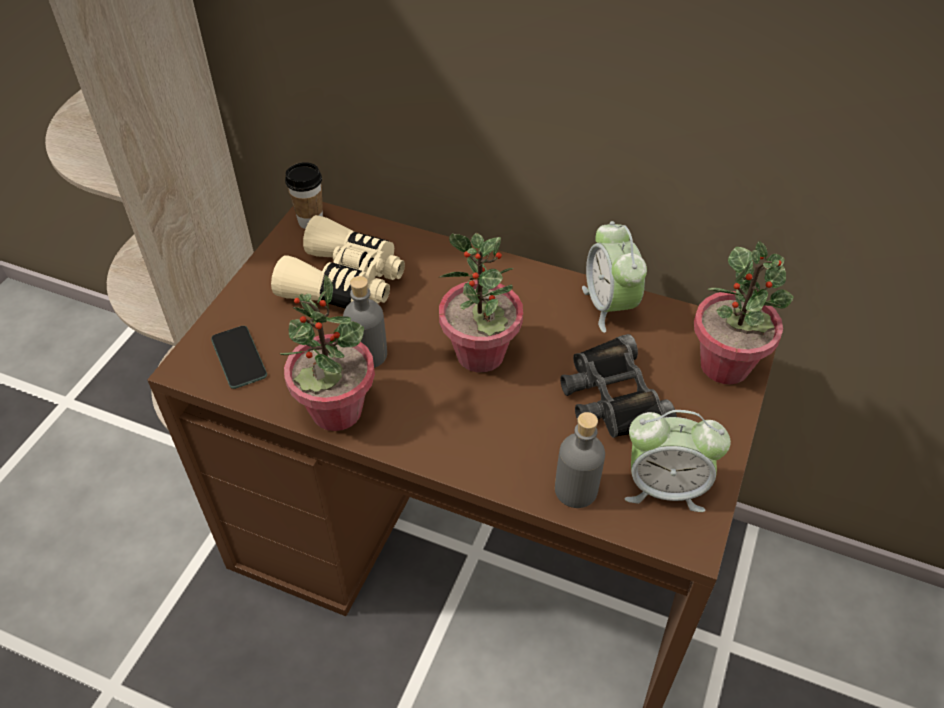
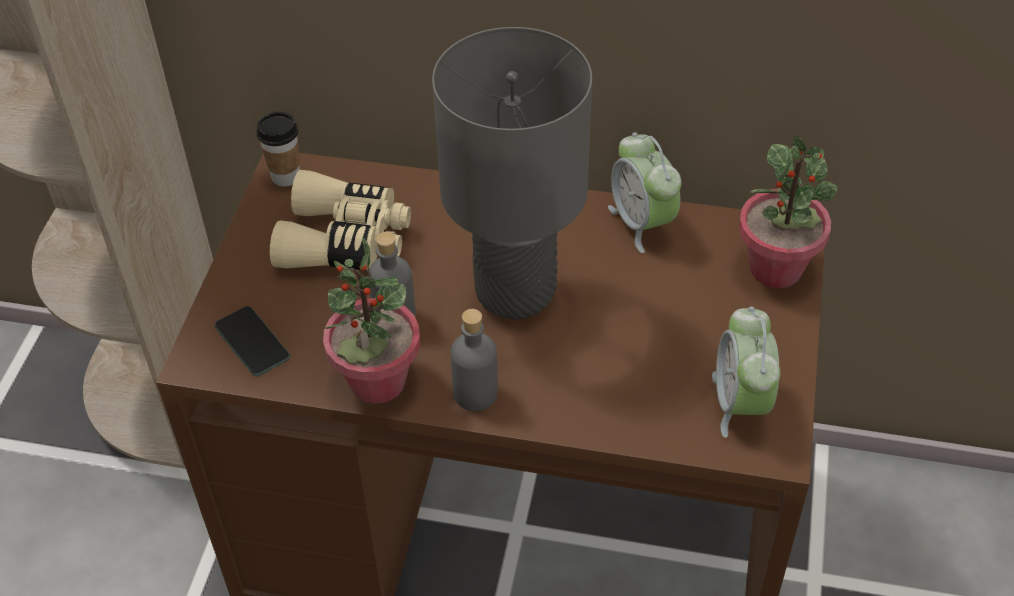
camera: 10 degrees left, 0 degrees up
potted plant [439,233,523,372] -> grey table lamp [432,27,592,320]
grey bottle [555,412,605,508] -> grey bottle moved to [450,309,498,411]
black binoculars [560,334,677,438] -> none
alarm clock [625,410,731,512] -> alarm clock turned 90 degrees clockwise [712,306,781,438]

